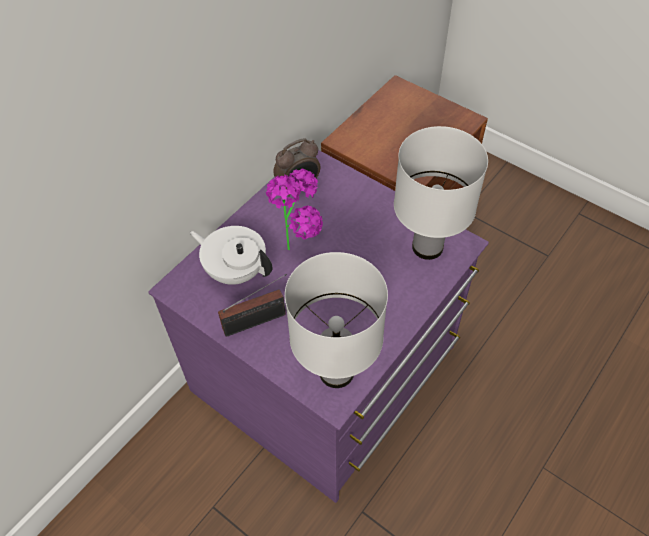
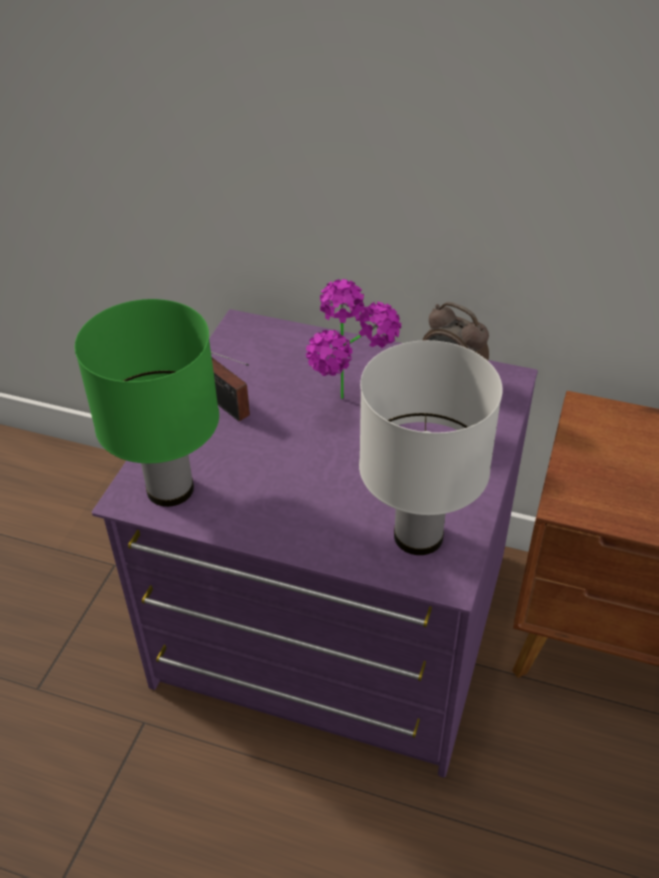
camera: 70 degrees right, 10 degrees down
white teapot [190,226,273,285] -> none
white table lamp [285,252,388,388] -> green table lamp [75,299,219,507]

